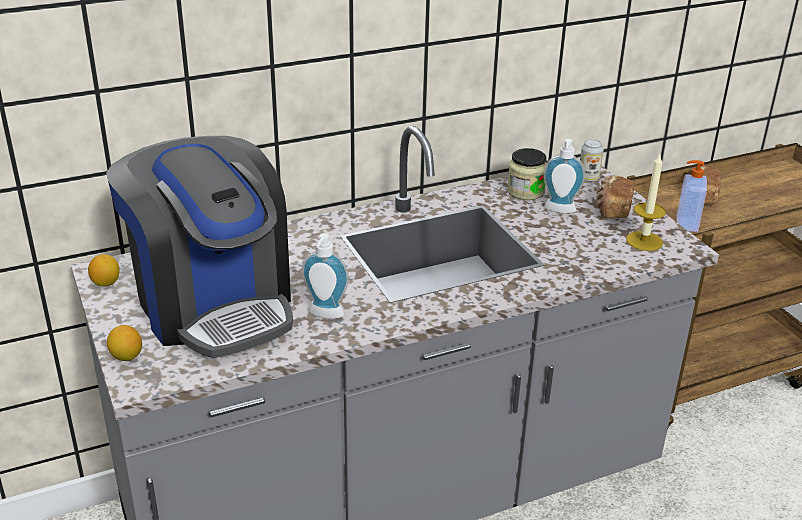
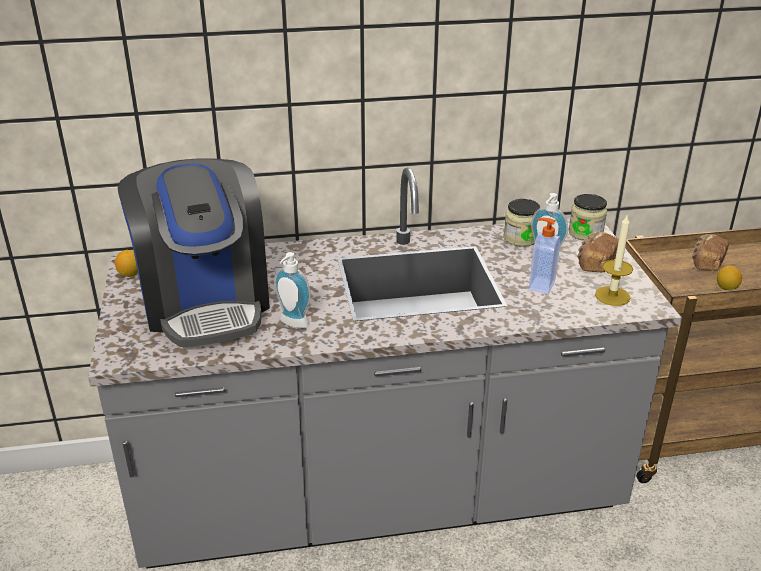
camera: 15 degrees right, 0 degrees up
lemon [107,325,142,361] -> lemon moved to [717,266,742,290]
can [580,139,604,182] -> jar [568,194,607,241]
soap dispenser [677,160,707,232] -> soap dispenser moved to [529,218,561,294]

